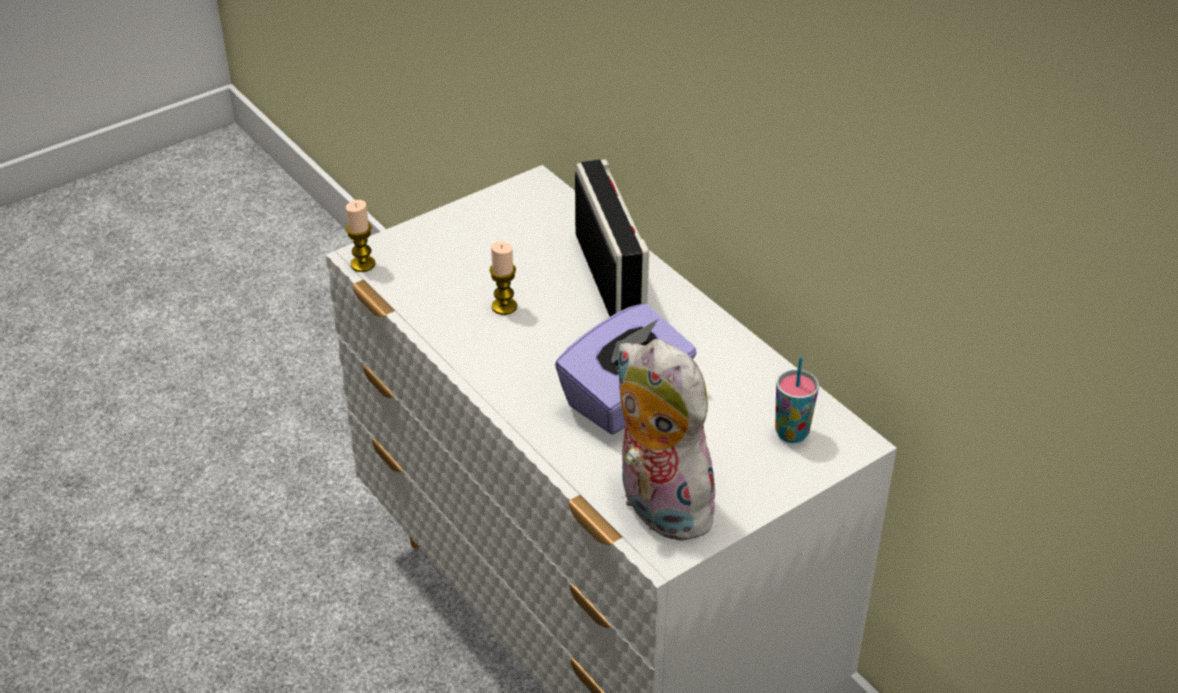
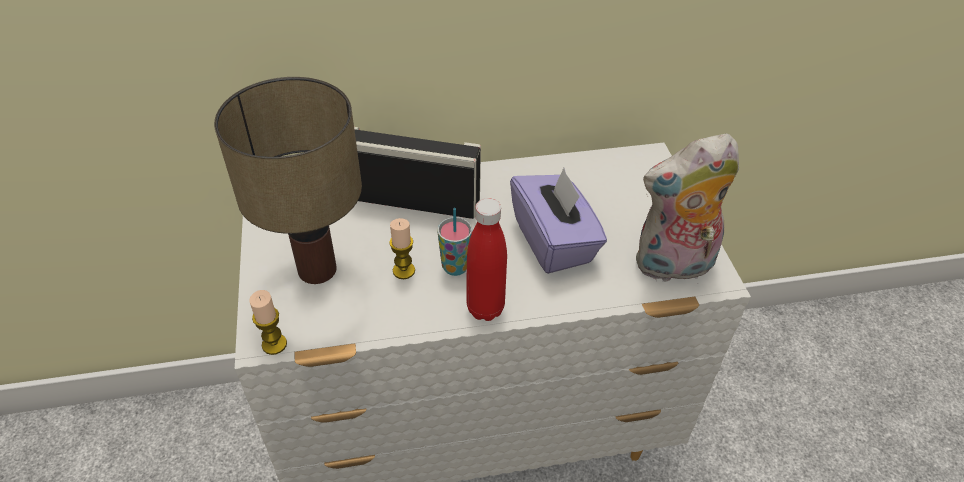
camera: 65 degrees left, 5 degrees up
cup [775,357,819,443] -> cup moved to [437,208,472,276]
none -> table lamp [214,77,362,284]
none -> red bottle [466,198,507,321]

